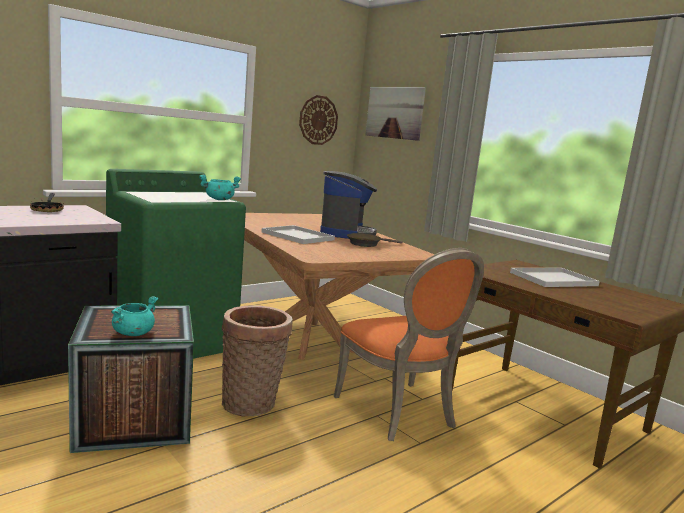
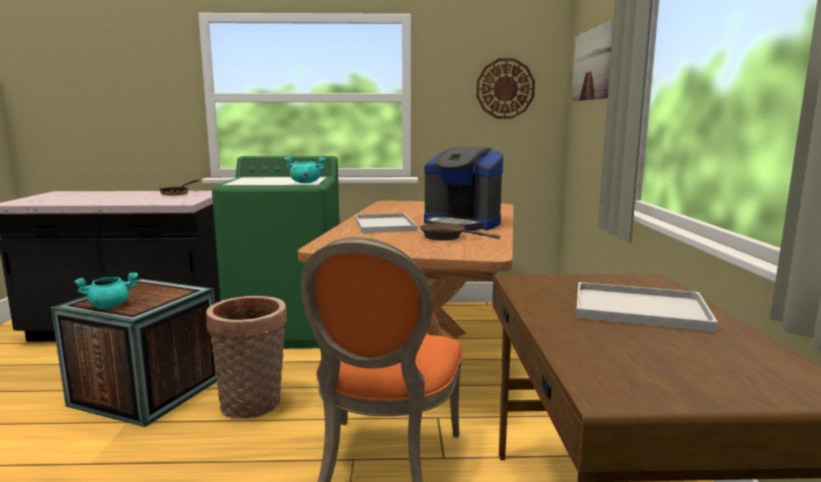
camera: 40 degrees right, 0 degrees up
coffee machine [320,171,377,239] -> coffee machine turned 75 degrees clockwise [424,147,503,231]

